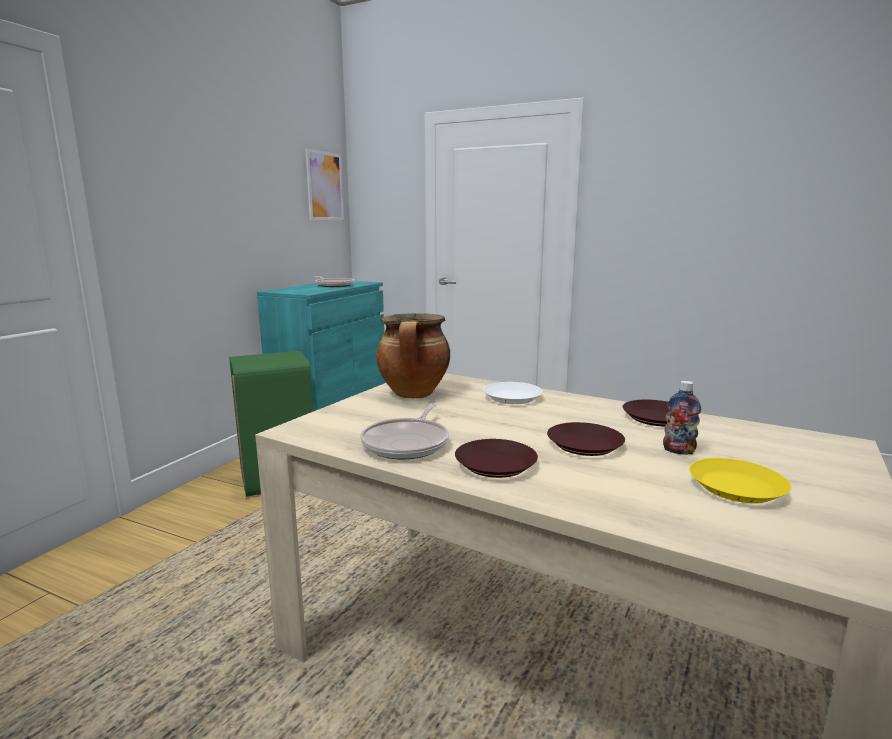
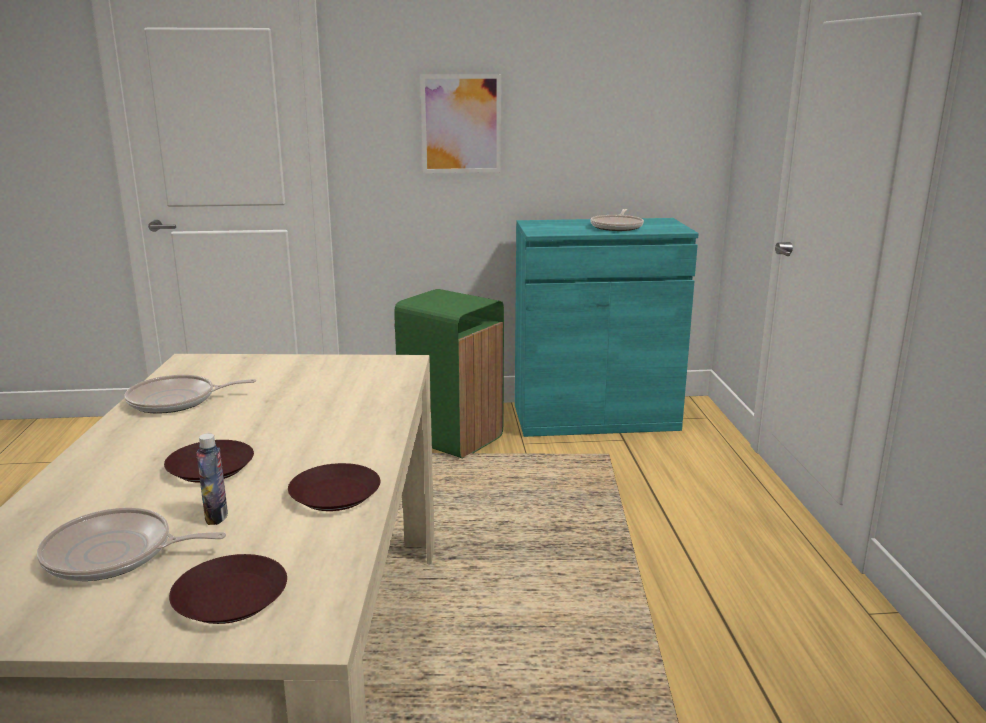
camera: 60 degrees right, 5 degrees up
picture [305,148,344,220] -> picture moved to [420,74,501,173]
cooking pot [376,313,450,398] -> none
brown plate [455,439,538,478] -> brown plate moved to [169,554,287,624]
white plate [483,382,543,404] -> none
yellow plate [689,458,791,503] -> frying pan [37,508,226,581]

